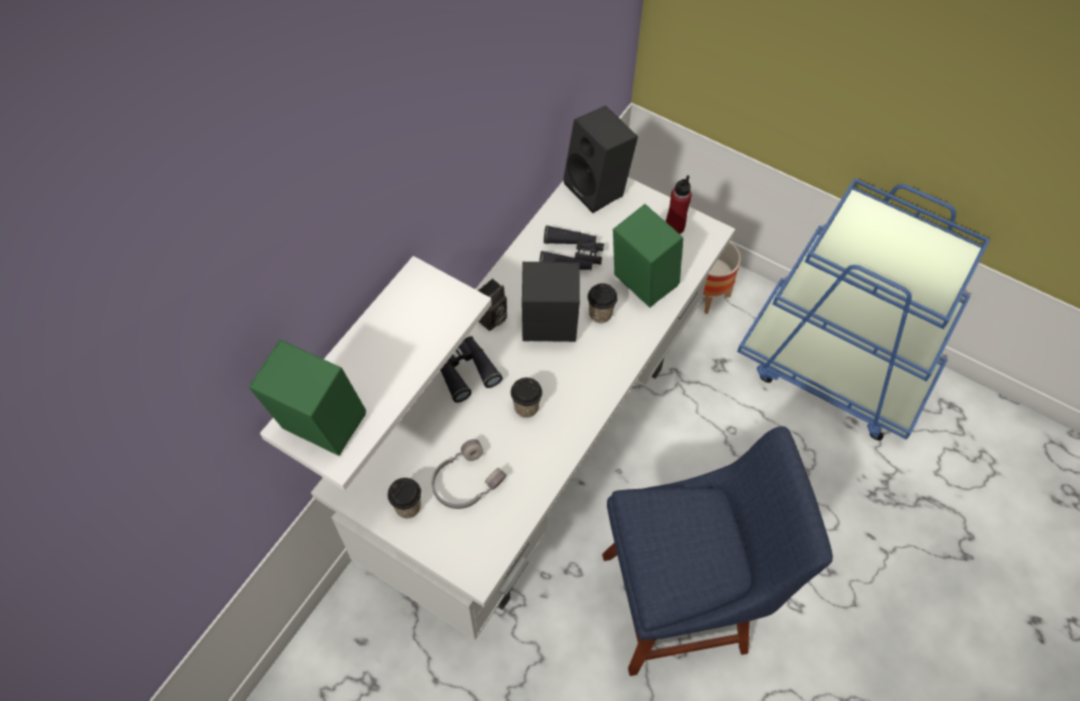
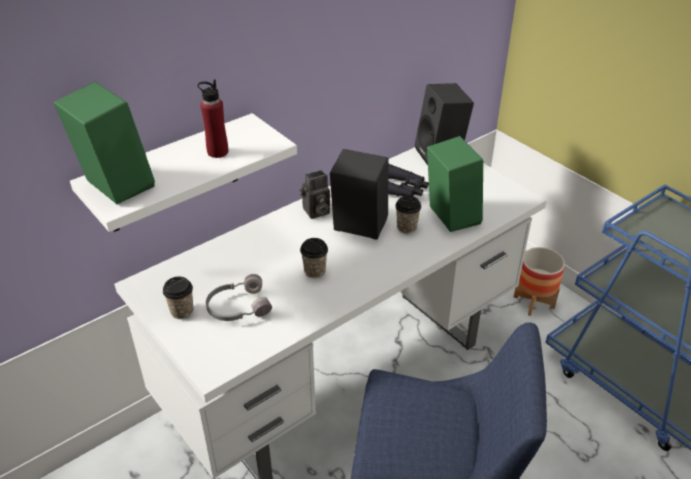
camera: 20 degrees right, 20 degrees down
black binoculars [440,336,503,403] -> none
red bottle [666,175,692,234] -> red bottle moved to [197,79,228,158]

